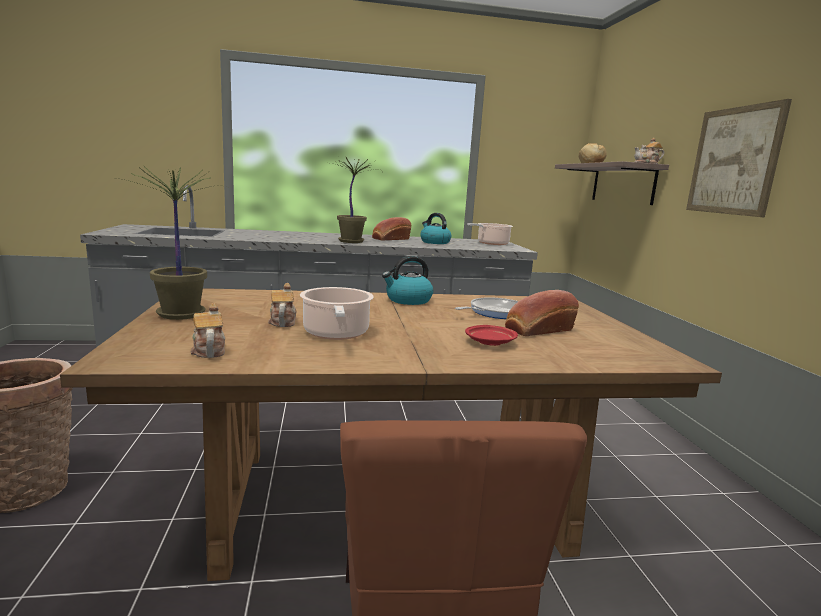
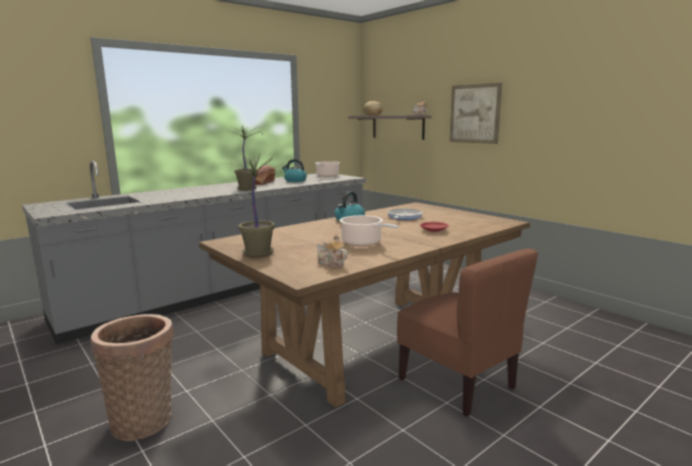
camera: 30 degrees left, 0 degrees up
teapot [268,283,296,327] -> none
bread [505,290,579,336] -> none

